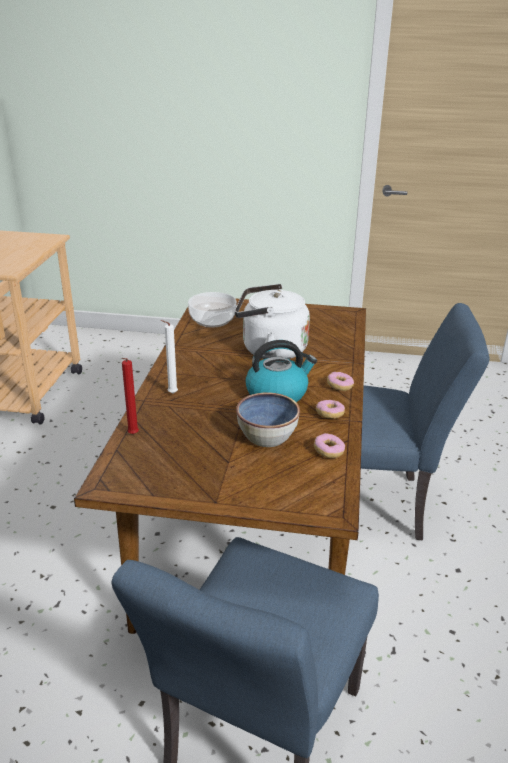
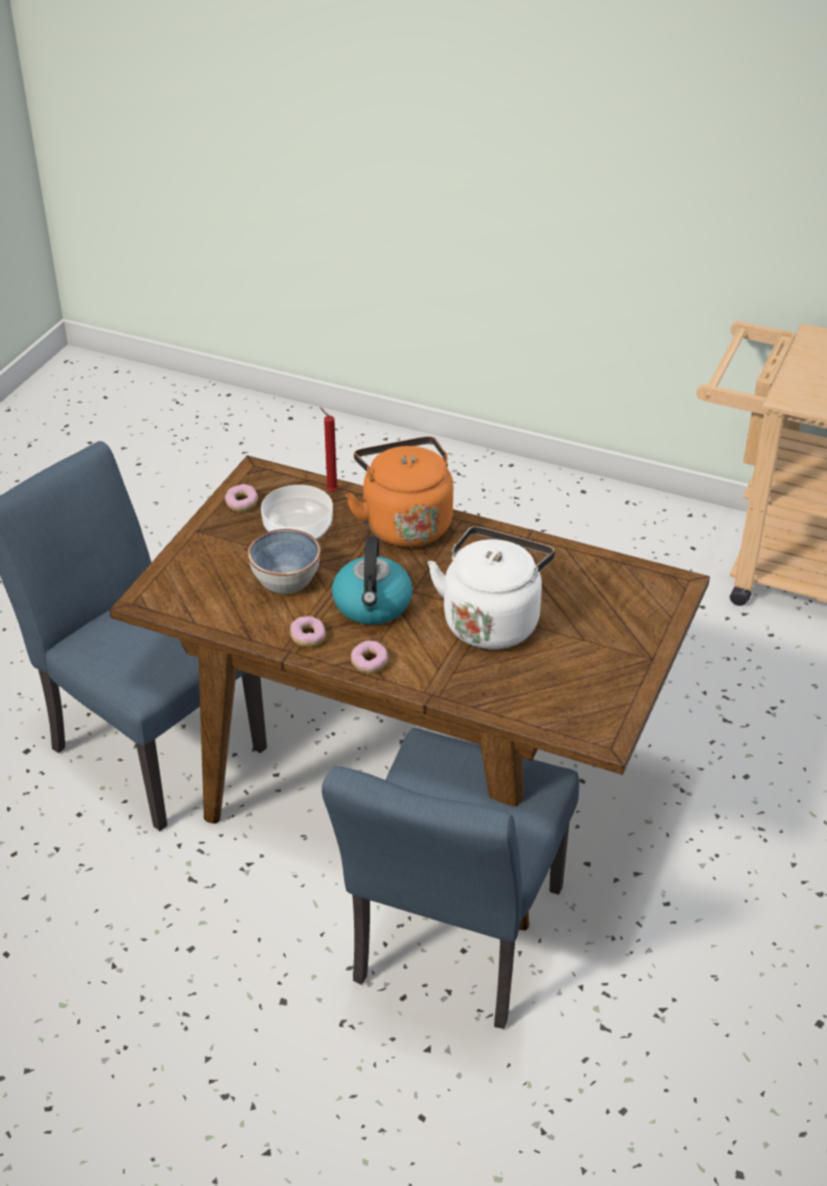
camera: 105 degrees right, 10 degrees up
white candle [161,320,178,393] -> orange kettle [345,436,453,547]
bowl [188,292,237,327] -> bowl moved to [261,485,333,540]
donut [314,433,345,458] -> donut moved to [225,484,258,512]

